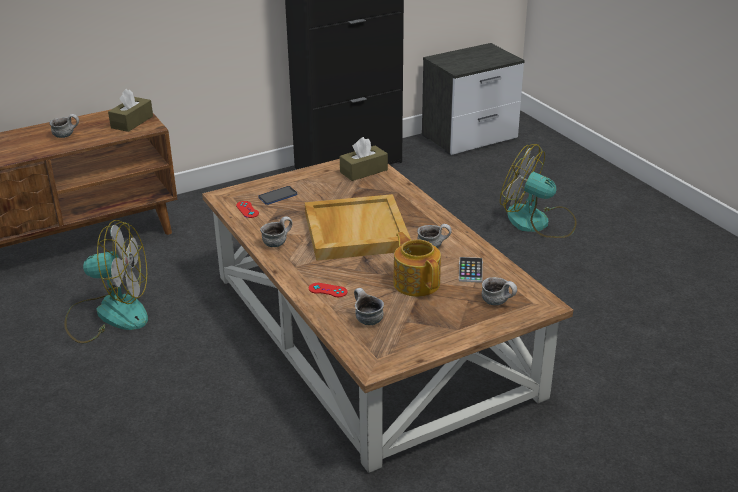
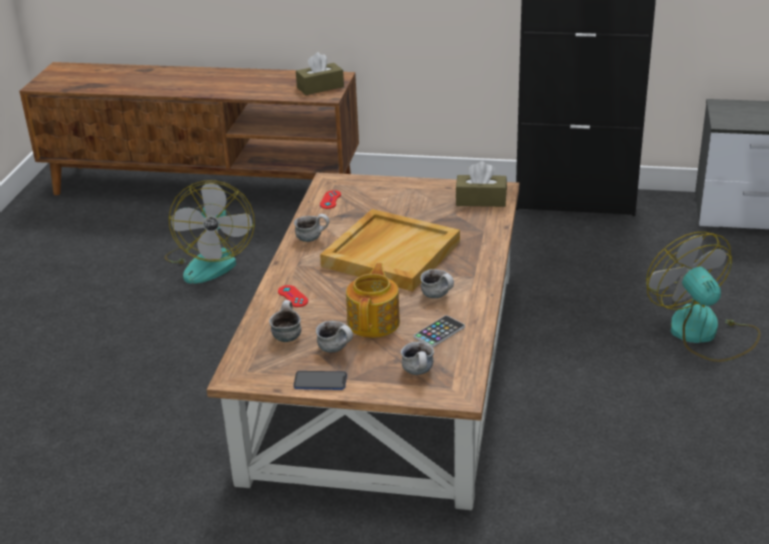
camera: 40 degrees right, 0 degrees up
mug [49,114,79,138] -> mug moved to [316,321,353,352]
fan [64,220,148,343] -> fan turned 45 degrees clockwise [164,180,255,284]
phone [258,186,297,205] -> phone moved to [293,371,347,390]

